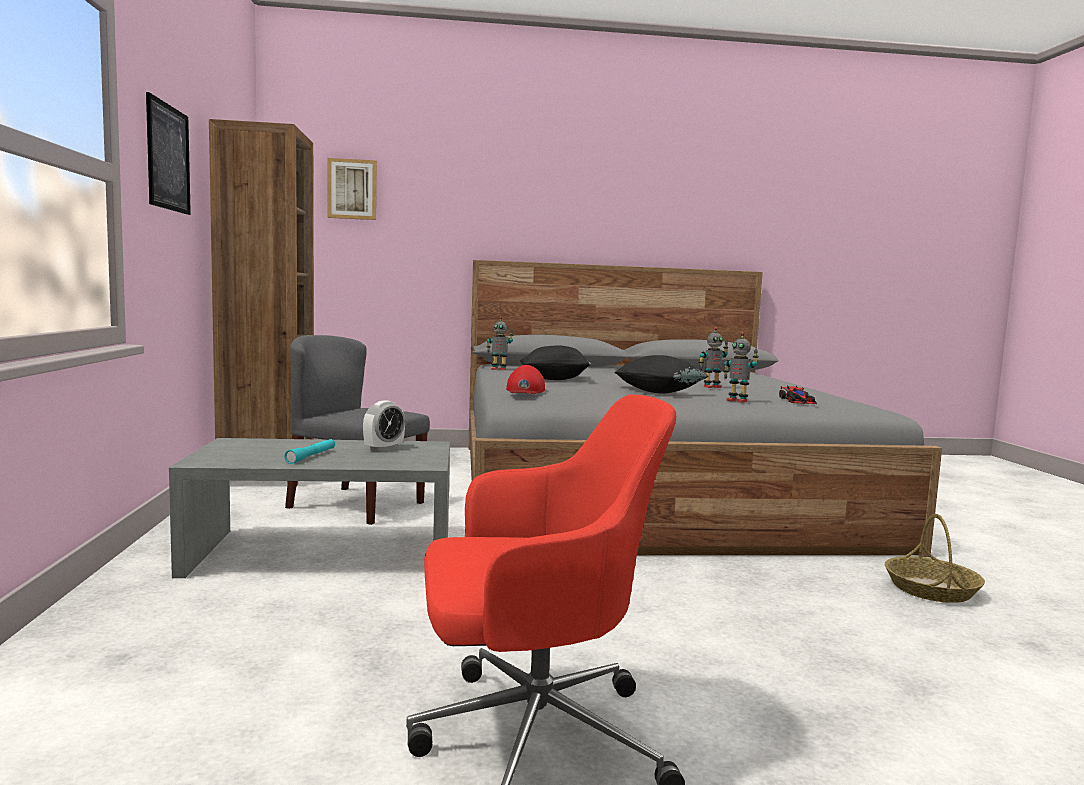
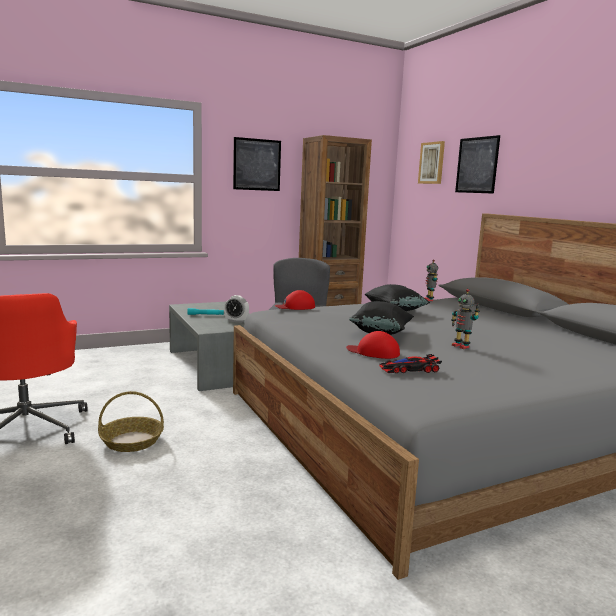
camera: 70 degrees right, 5 degrees up
toy robot [723,332,759,403] -> red cap [346,331,400,359]
basket [885,514,985,603] -> basket moved to [98,391,164,452]
none -> picture [455,135,500,194]

